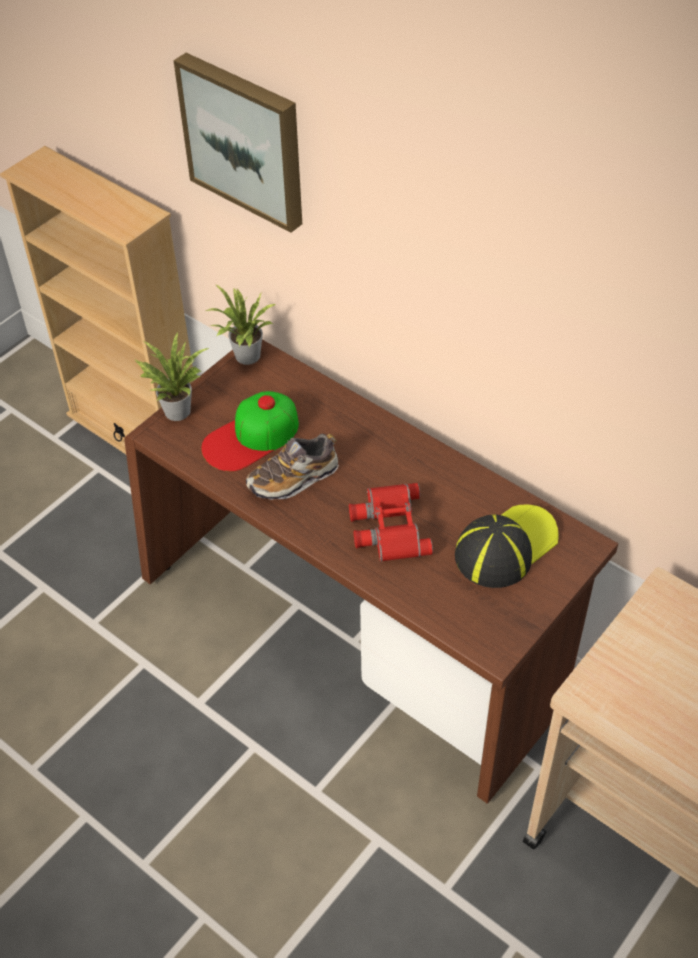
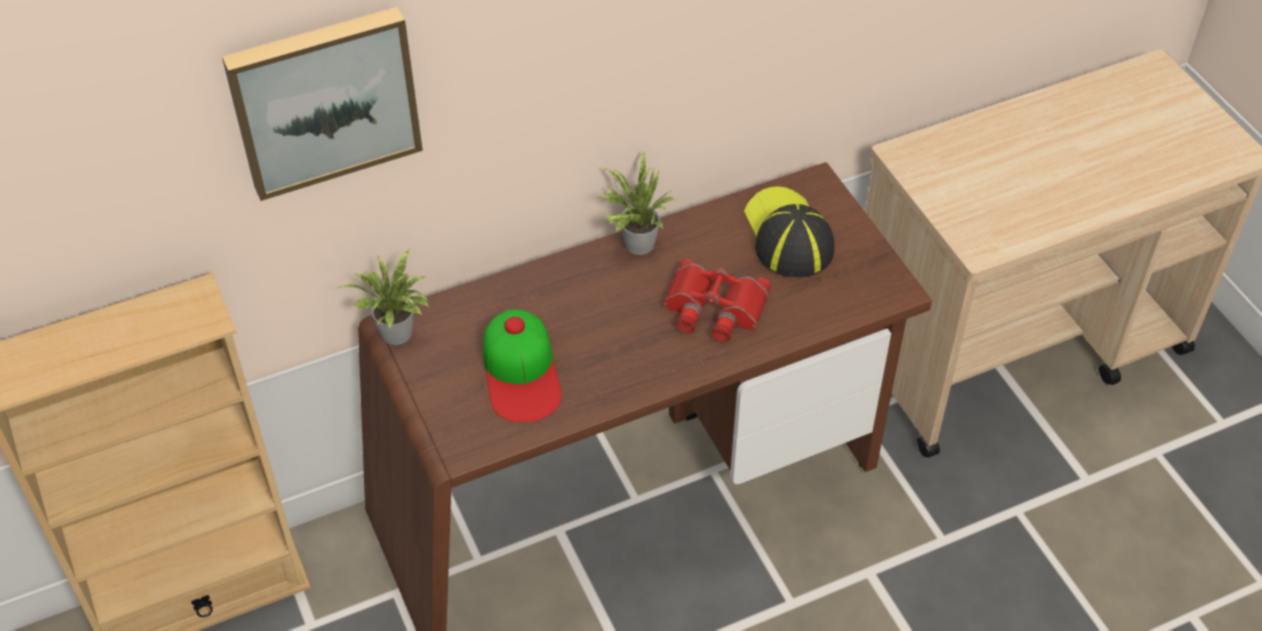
camera: 65 degrees left, 0 degrees up
potted plant [135,332,209,421] -> potted plant moved to [599,151,675,255]
shoe [246,434,339,500] -> none

